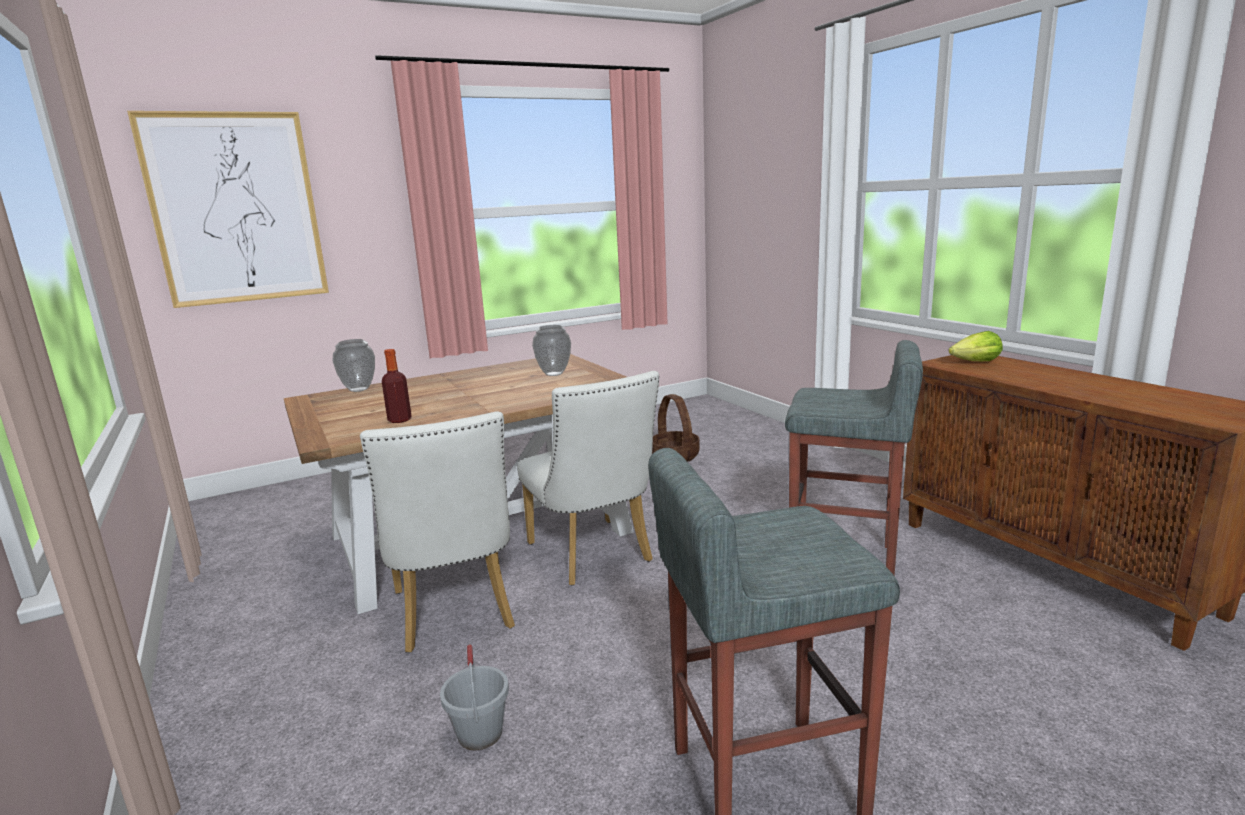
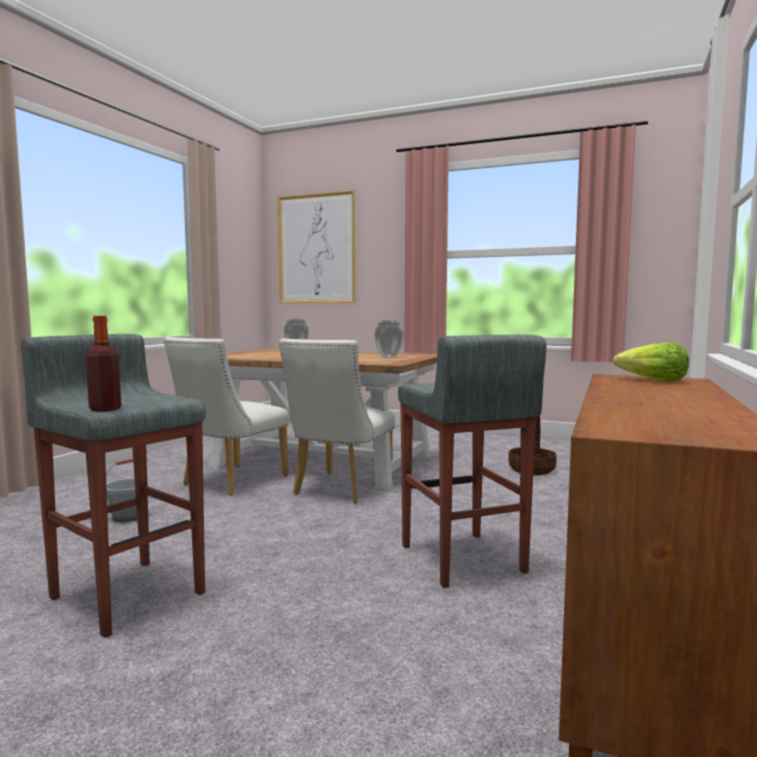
camera: 50 degrees right, 10 degrees down
bottle [382,349,412,423] -> bottle moved to [86,316,121,412]

